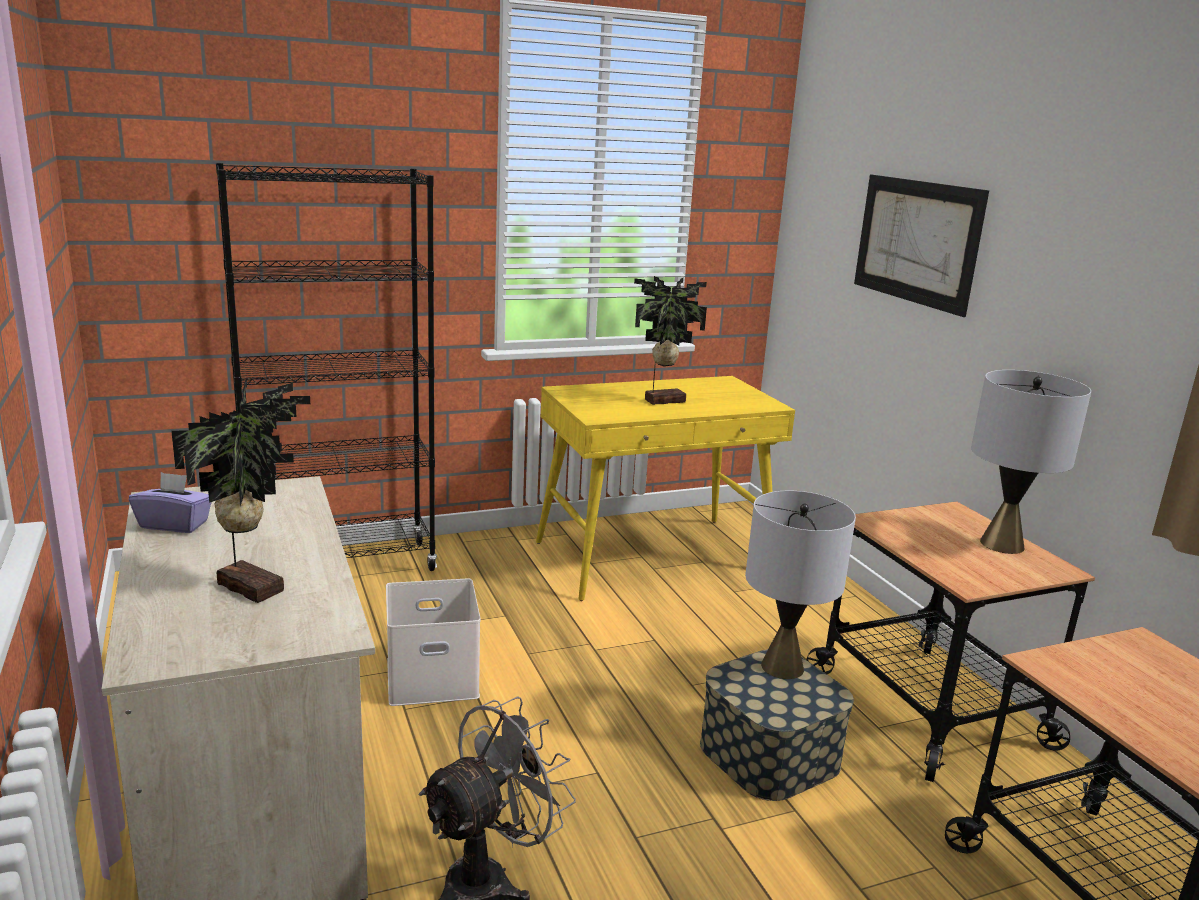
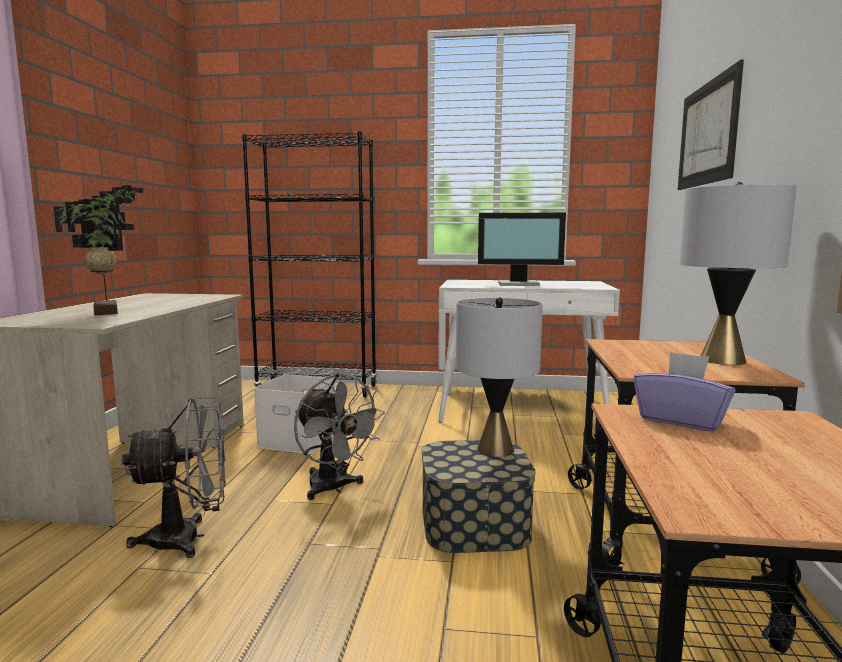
camera: 30 degrees right, 10 degrees down
purple tissue box [129,472,212,533] -> purple tissue box moved to [634,352,735,432]
yellow desk [536,376,795,601] -> white desk [438,280,620,423]
potted plant [634,276,707,405] -> monitor [478,213,566,286]
none -> grey fan [294,373,385,500]

